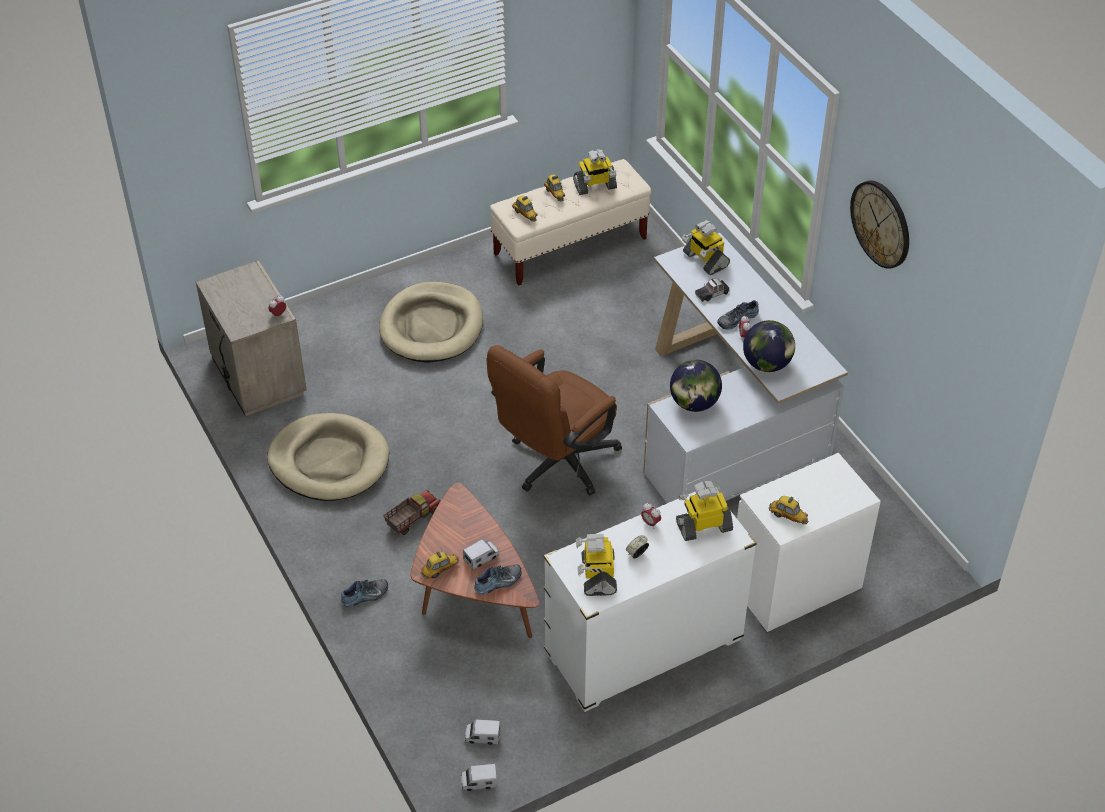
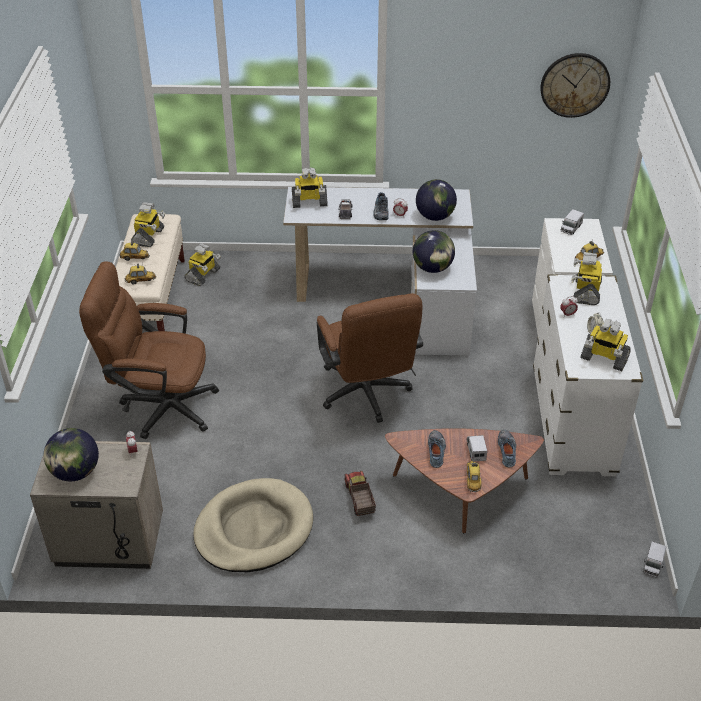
camera: 60 degrees left, 5 degrees down
shoe [341,579,388,607] -> shoe moved to [428,430,446,468]
beige dog bed [379,282,483,363] -> brown office chair [79,261,219,439]
toy truck [465,719,500,745] -> toy truck moved to [560,209,584,235]
wall clock [850,180,909,269] -> wall clock moved to [540,53,610,118]
none -> globe [44,428,99,481]
none -> toy robot [185,243,221,286]

